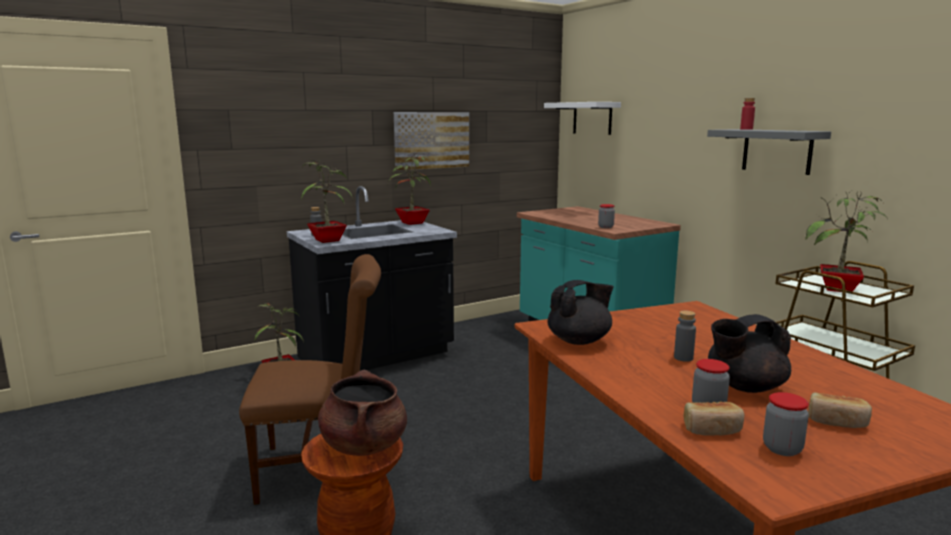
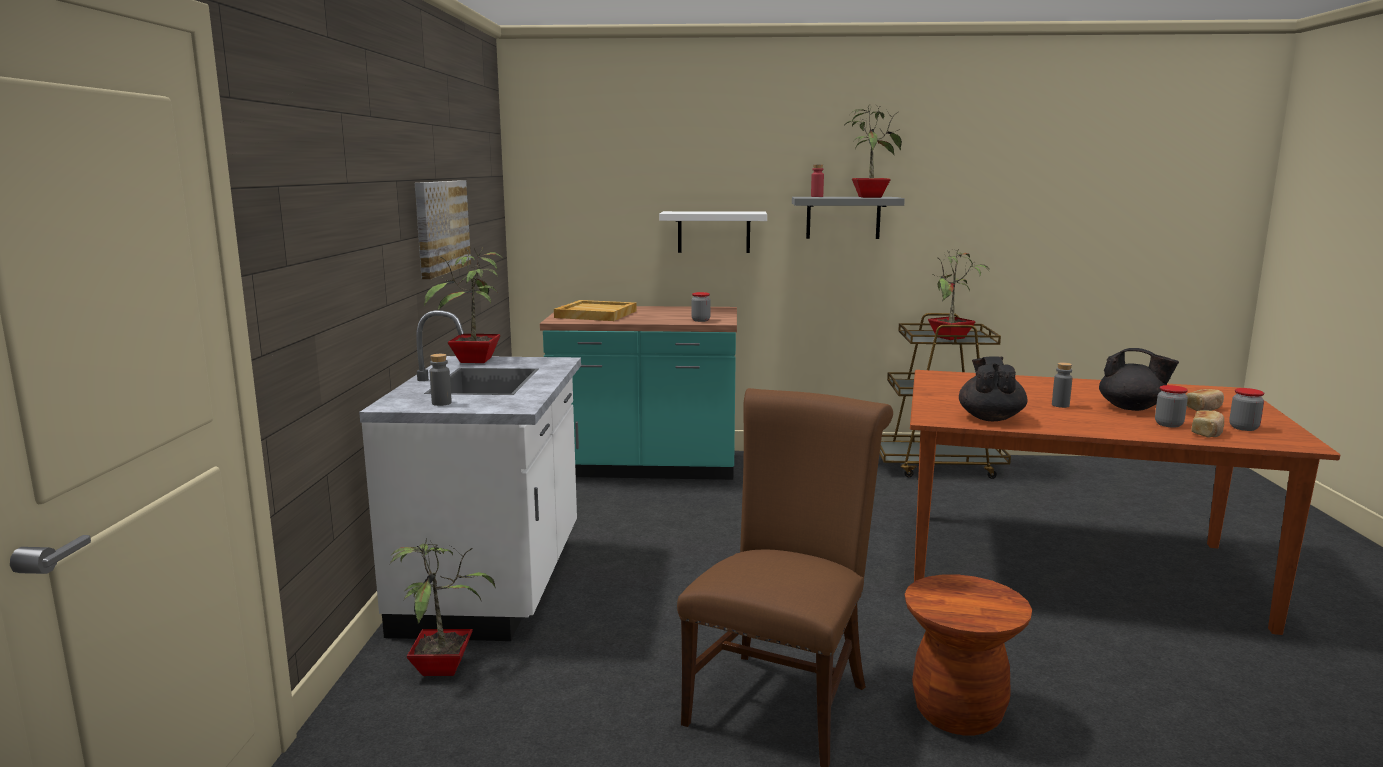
camera: 55 degrees left, 0 degrees up
black counter [287,186,457,371] -> white counter [359,310,581,641]
potted plant [301,159,353,243] -> potted plant moved to [846,107,902,198]
brown cooking pot [318,370,407,456] -> none
white shelf [544,102,621,135] -> white shelf moved to [659,211,767,253]
black teapot [708,314,791,393] -> black teapot turned 75 degrees counterclockwise [1099,348,1179,411]
none -> beige tray [554,300,637,321]

